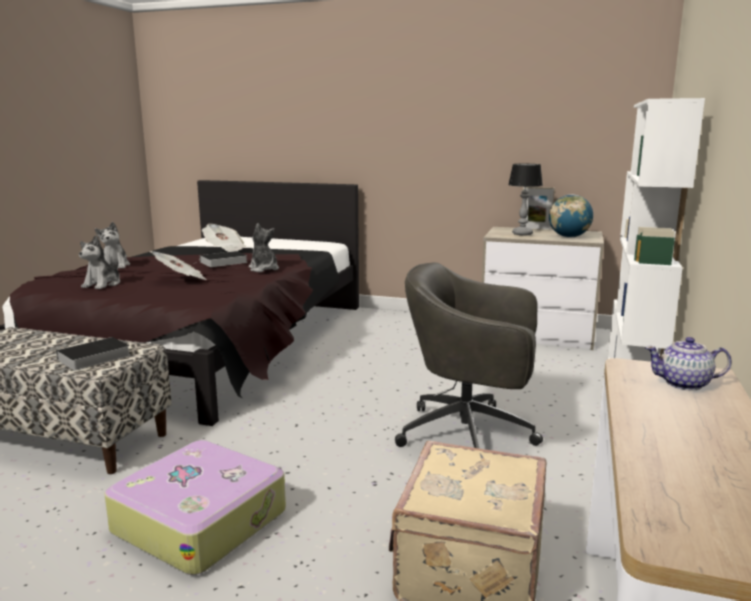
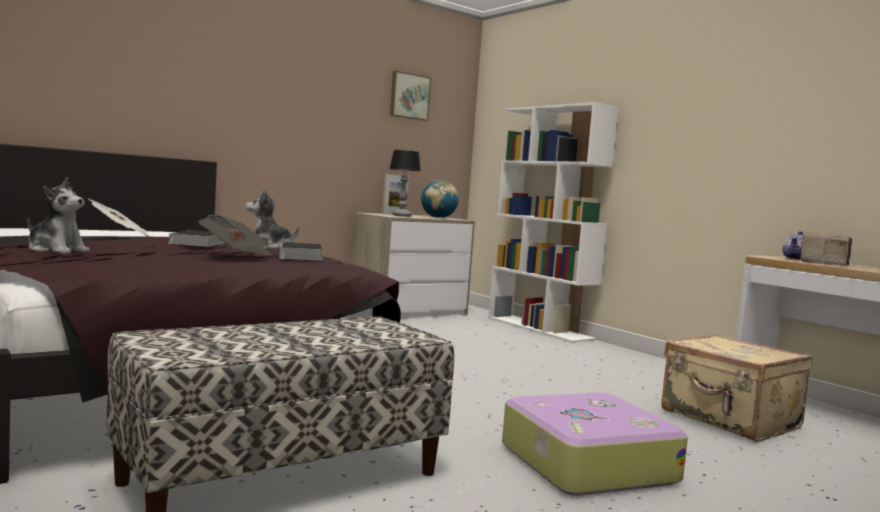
camera: 55 degrees left, 10 degrees down
book [47,337,131,371] -> book moved to [279,242,323,261]
plush toy [79,235,120,289] -> none
grey office chair [395,263,543,448] -> none
none -> picture [390,71,431,121]
none -> radio [800,232,852,266]

